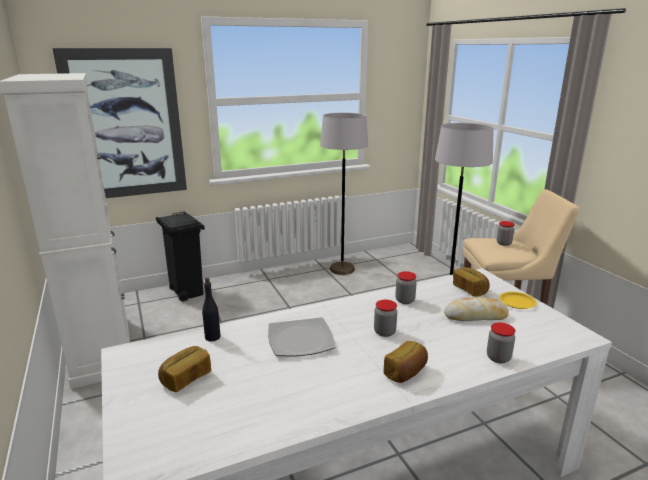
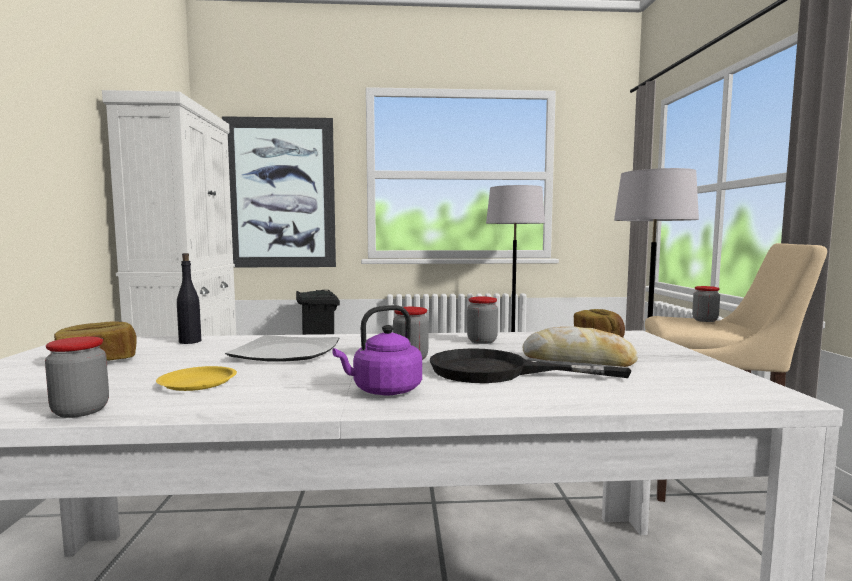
camera: 20 degrees right, 15 degrees down
bread [384,341,428,383] -> purple kettle [332,305,422,395]
jar [487,323,515,364] -> jar moved to [45,337,109,418]
yellow plate [500,292,537,309] -> yellow plate moved to [156,366,237,391]
none -> black frying pan [430,348,631,383]

